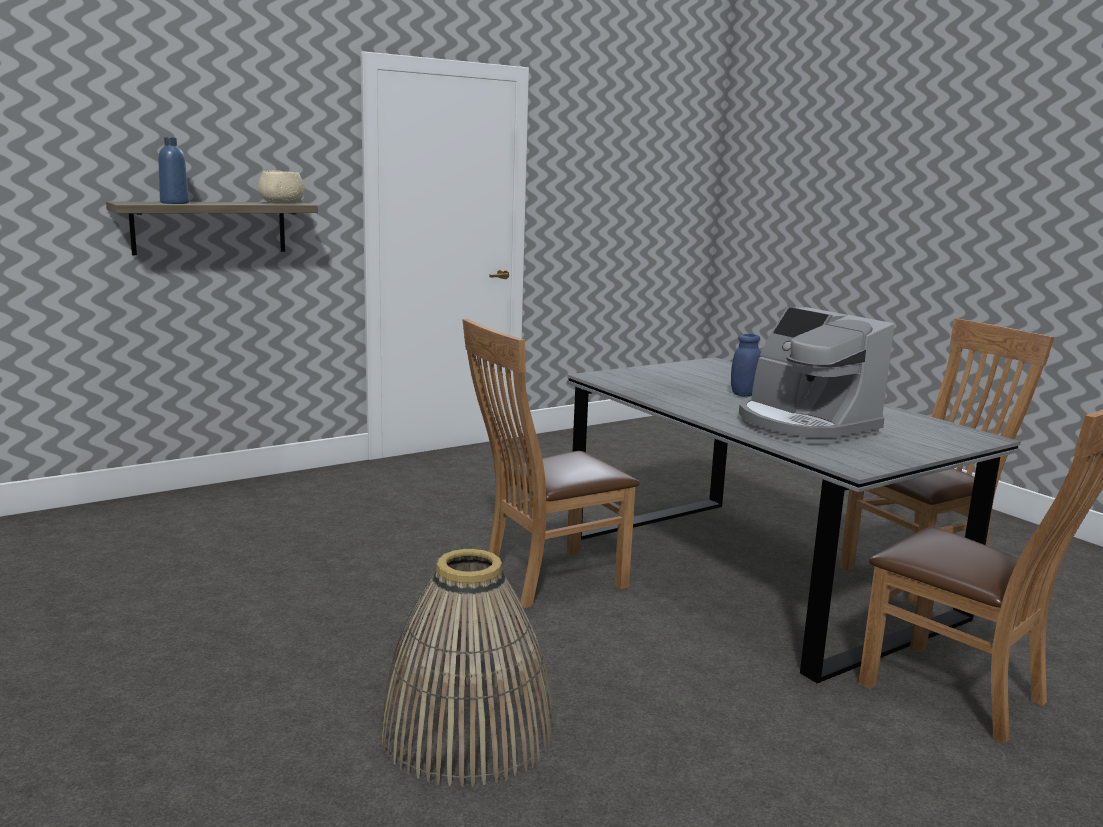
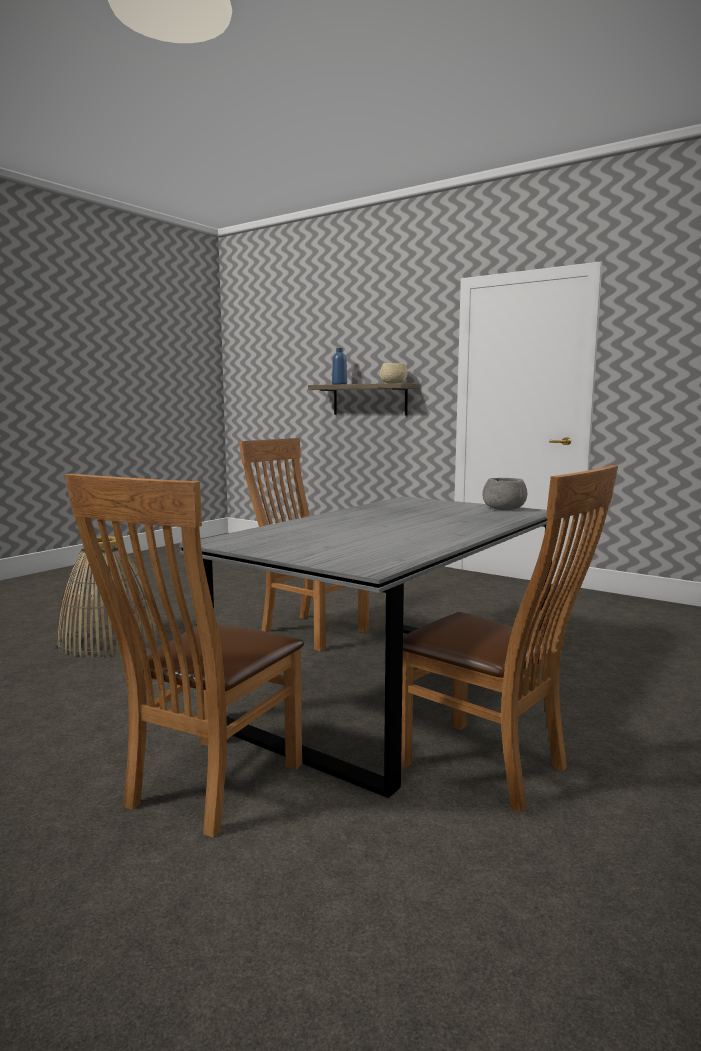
camera: 70 degrees right, 5 degrees down
blue jar [731,334,761,396] -> none
coffee machine [739,307,894,444] -> none
none -> grey bowl [482,478,527,510]

